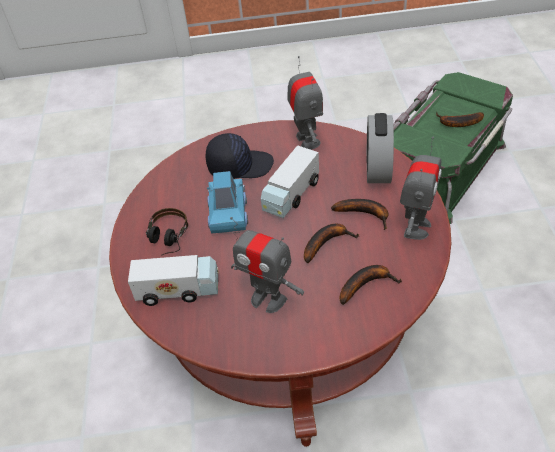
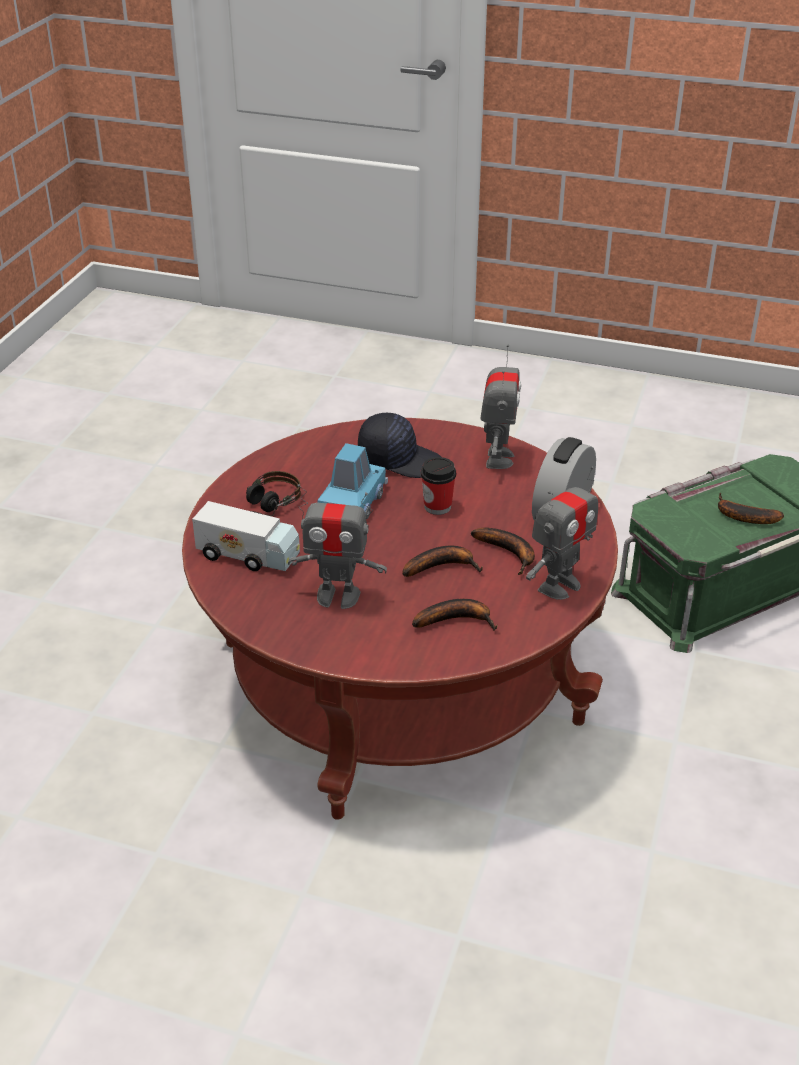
camera: 20 degrees right, 10 degrees down
toy robot [230,217,304,313] -> toy robot turned 45 degrees counterclockwise [288,484,387,609]
toy truck [261,145,319,218] -> cup [421,457,456,515]

